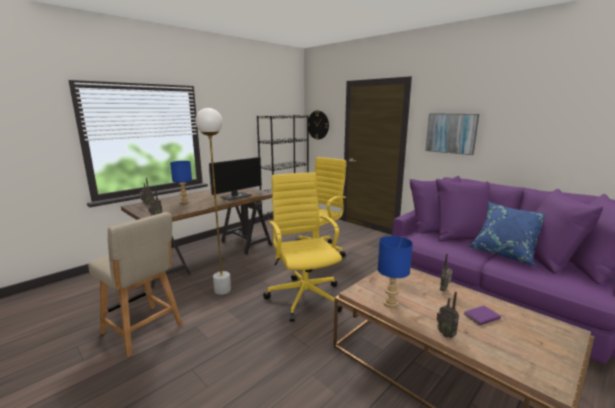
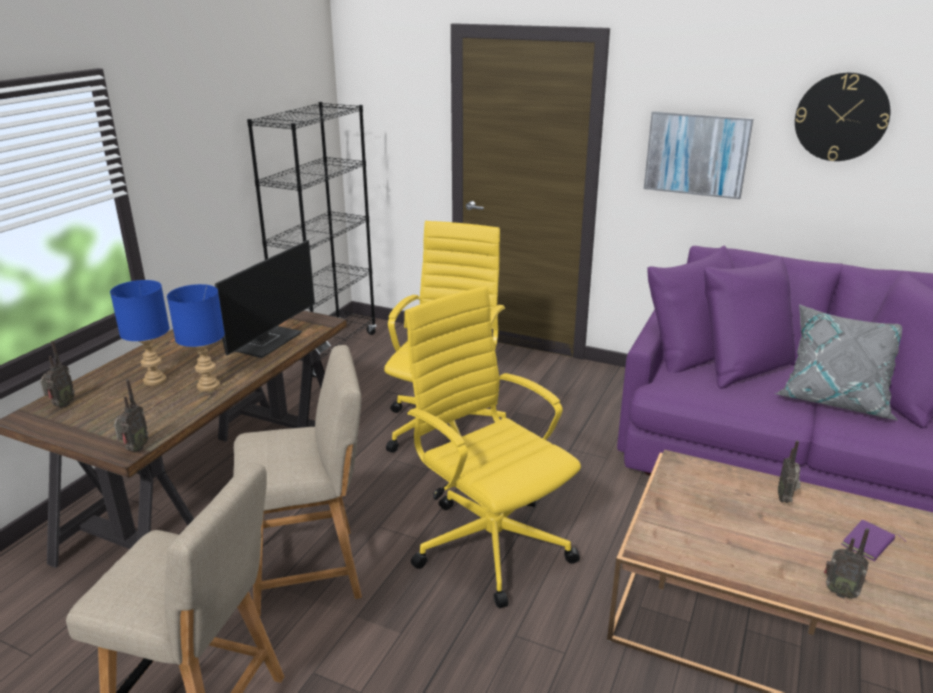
camera: 20 degrees left, 10 degrees up
white floor lamp [195,108,231,295] -> beige chair [233,345,362,617]
wall clock [308,111,329,140] -> wall clock moved to [795,72,890,161]
blue table lamp [378,236,413,308] -> blue table lamp moved to [167,284,225,392]
blue pillow [468,201,545,267] -> grey pillow [774,304,902,421]

